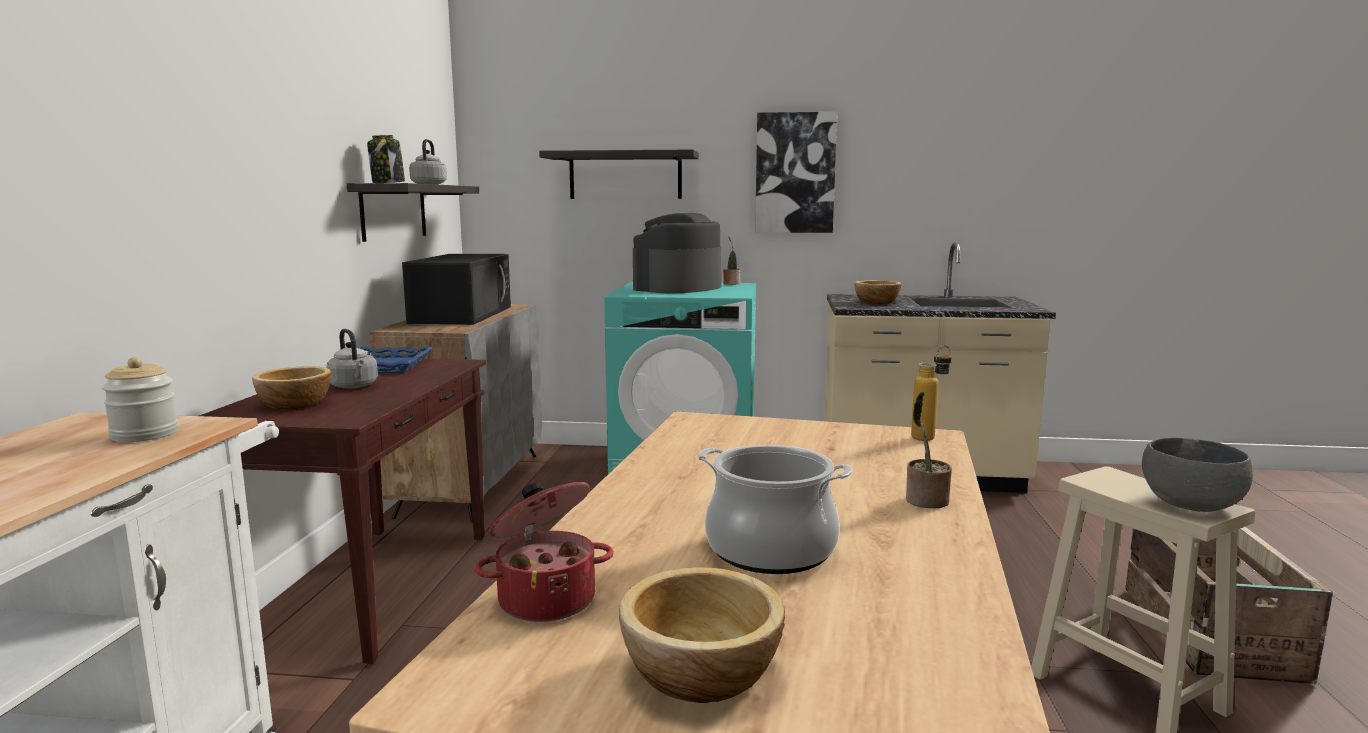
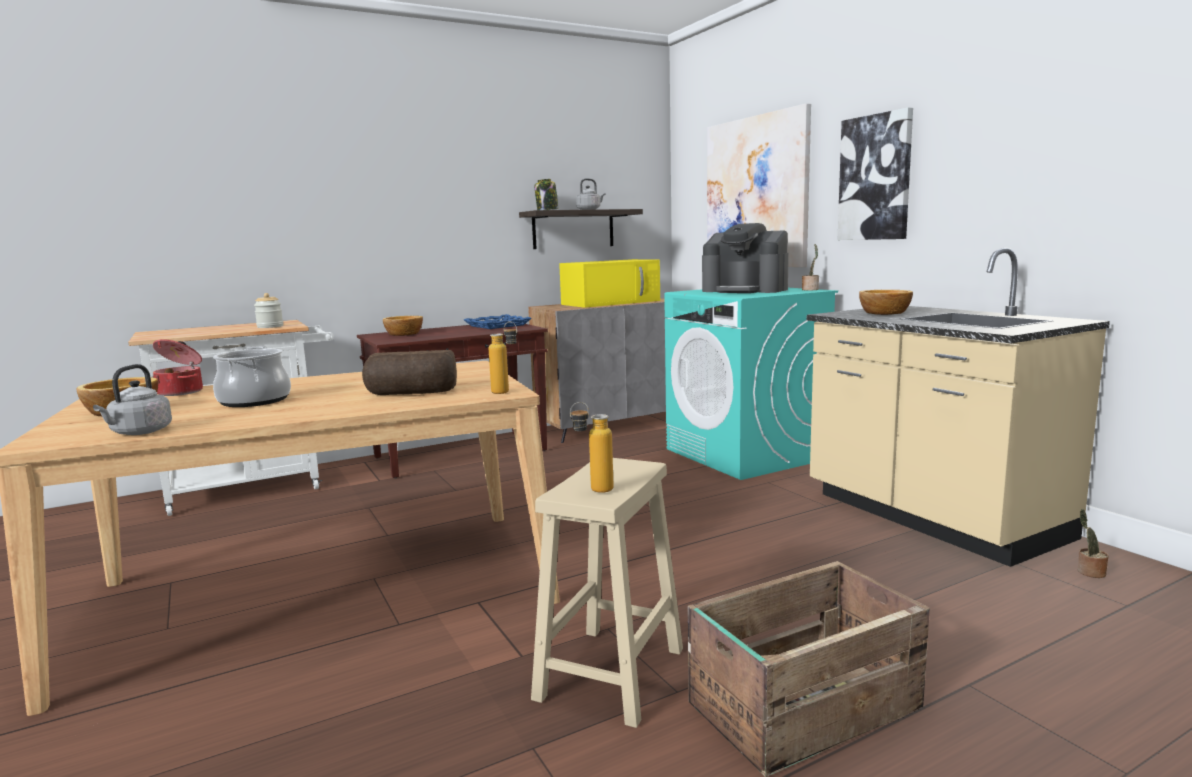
camera: 55 degrees right, 0 degrees up
grey kettle [326,329,378,389] -> grey kettle moved to [93,364,172,435]
black microwave [402,254,511,325] -> yellow microwave [559,259,660,308]
shelf [539,150,699,199] -> picture [707,103,811,267]
coffee machine [633,213,722,293] -> coffee machine turned 150 degrees counterclockwise [702,223,789,293]
potted plant [906,392,952,508] -> potted plant moved to [1078,509,1109,578]
grey bowl [1142,437,1253,512] -> bottle [570,402,613,493]
none -> bread [362,350,457,395]

